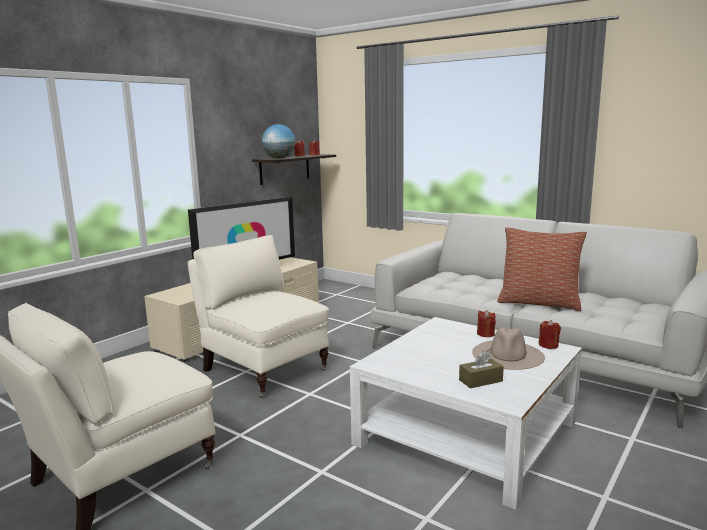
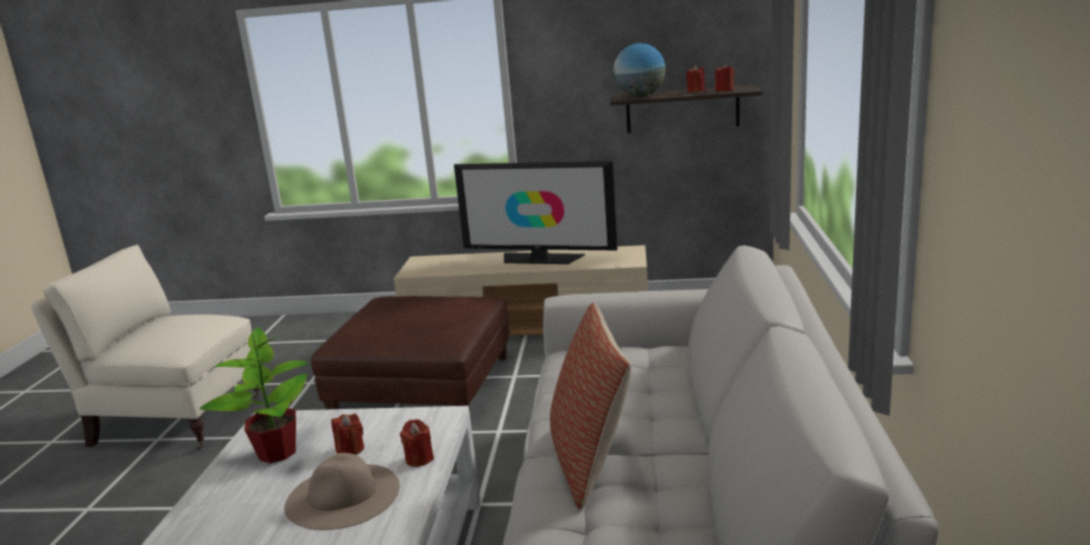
camera: 60 degrees right, 5 degrees up
beige armchair [188,235,329,398] -> brown ottoman [311,296,509,413]
brown tissue box [459,351,504,388] -> none
red candle [538,320,561,349] -> red candle moved to [331,413,364,455]
none -> potted plant [199,327,309,463]

